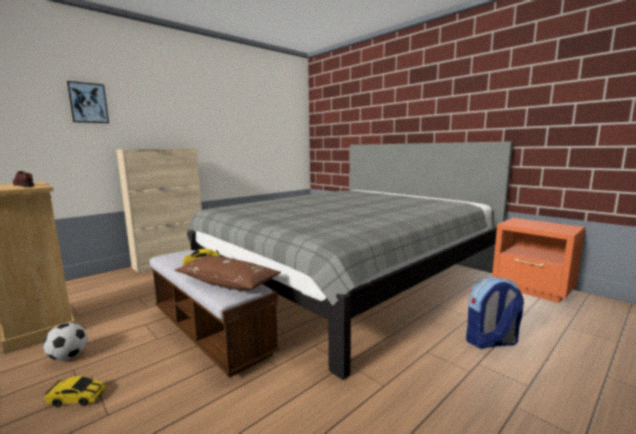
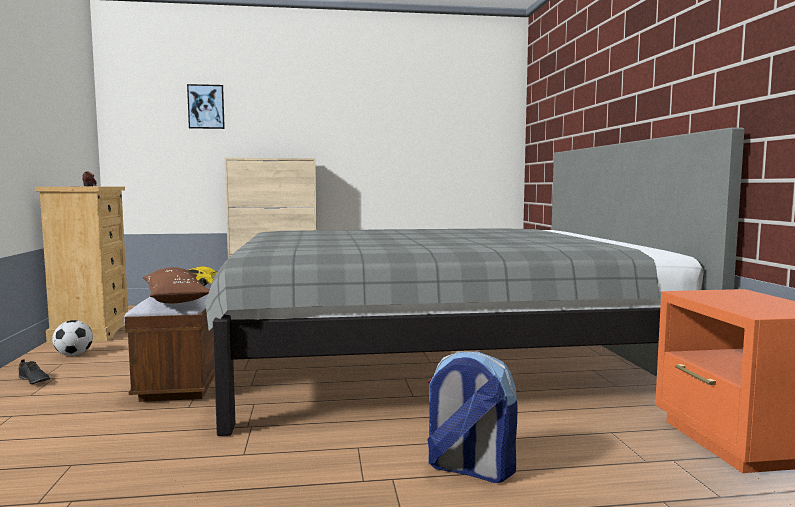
camera: 35 degrees right, 5 degrees down
toy car [45,376,106,407] -> black shoe [19,359,50,384]

